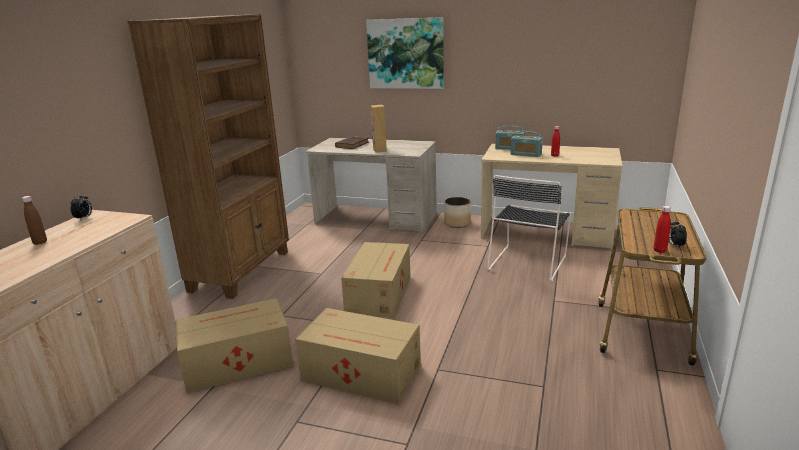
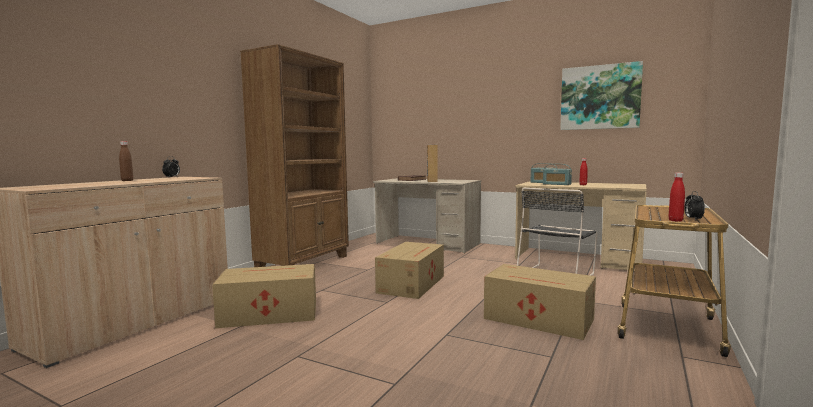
camera: 10 degrees right, 15 degrees down
cardboard box [295,308,421,404] -> cardboard box moved to [484,264,596,340]
picture [366,17,444,89] -> picture moved to [560,61,643,130]
planter [444,197,471,228] -> none

